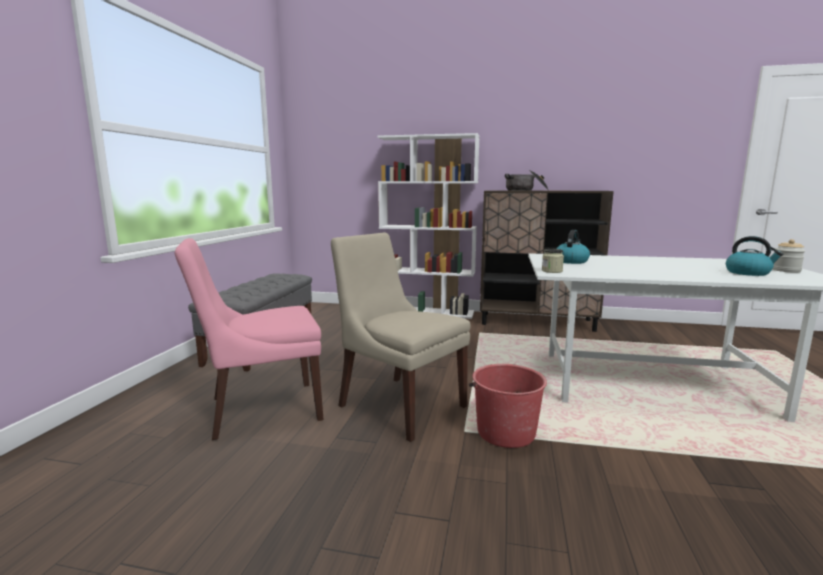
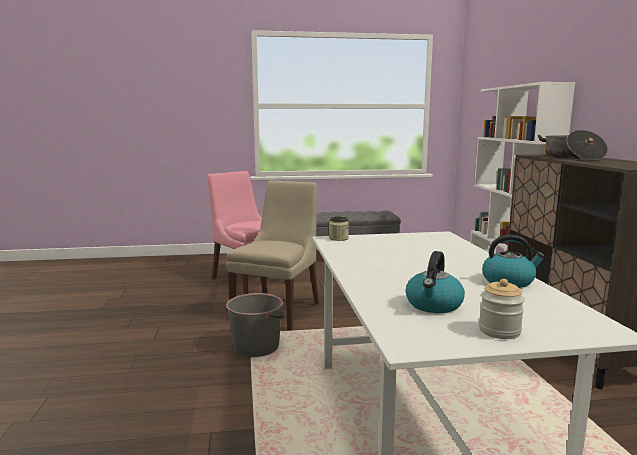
camera: 70 degrees right, 0 degrees up
red bucket [469,364,547,448] -> grey bucket [226,293,285,358]
kettle [556,230,590,264] -> kettle moved to [482,235,546,288]

